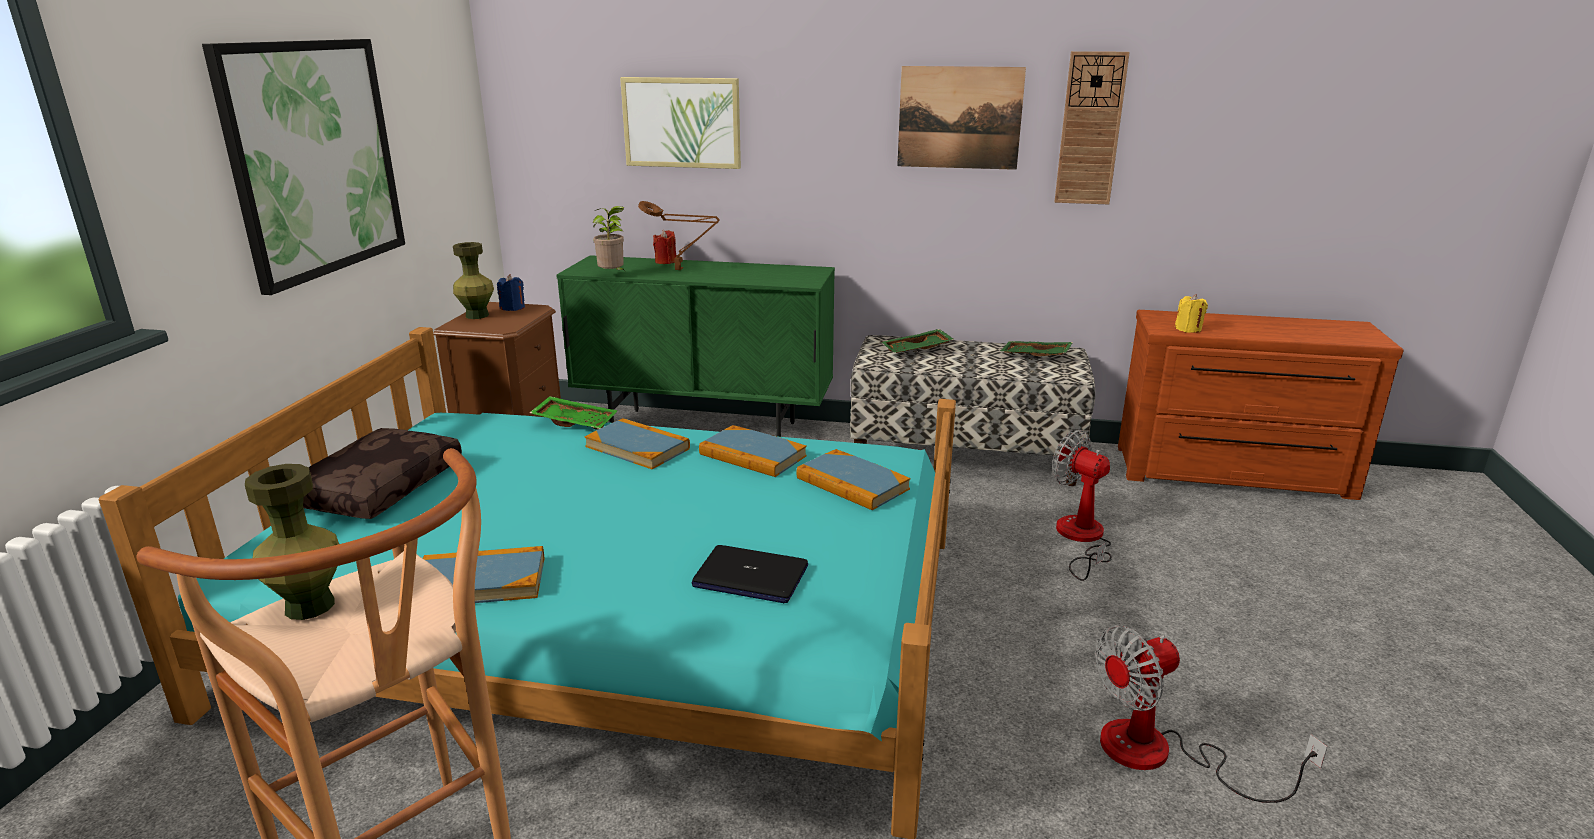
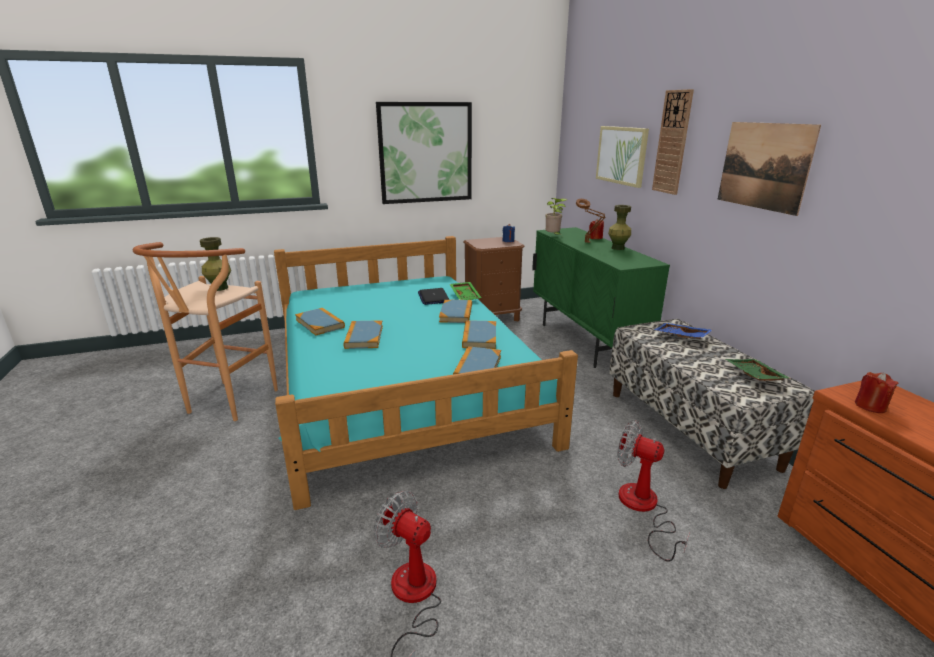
camera: 60 degrees right, 0 degrees up
brown pillow [303,428,462,519] -> none
green vase [453,242,494,319] -> green vase moved to [608,205,631,250]
laptop [691,545,808,604] -> laptop moved to [418,288,449,305]
green tray [882,329,954,353] -> blue tray [654,323,712,339]
fan [1052,430,1112,581] -> fan turned 75 degrees counterclockwise [617,420,690,562]
wall clock [1055,51,1130,204] -> wall clock moved to [652,89,694,195]
yellow candle [1175,294,1208,333] -> red candle [855,372,898,413]
none -> book [343,321,383,349]

